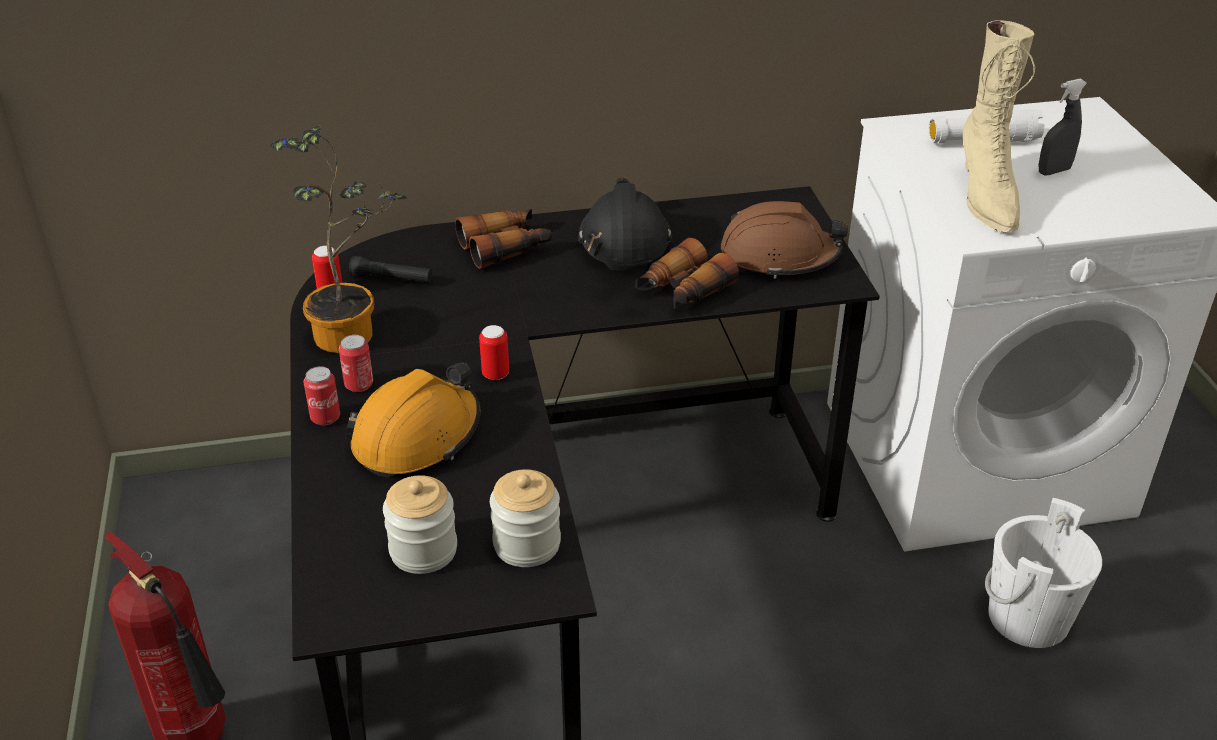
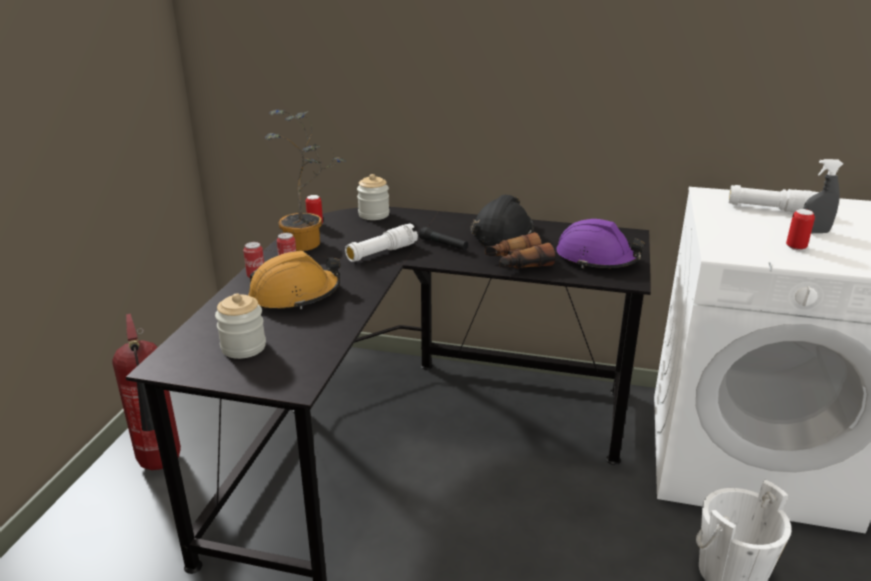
camera: 25 degrees right, 10 degrees down
black flashlight [349,256,433,283] -> black flashlight moved to [419,227,468,251]
binoculars [455,209,552,269] -> none
can [479,325,509,380] -> can moved to [786,209,815,250]
jar [490,469,561,567] -> jar moved to [357,174,390,220]
brown hard hat [721,201,848,279] -> purple hard hat [556,219,645,268]
beige boot [963,20,1035,232] -> none
none -> white flashlight [345,224,418,262]

